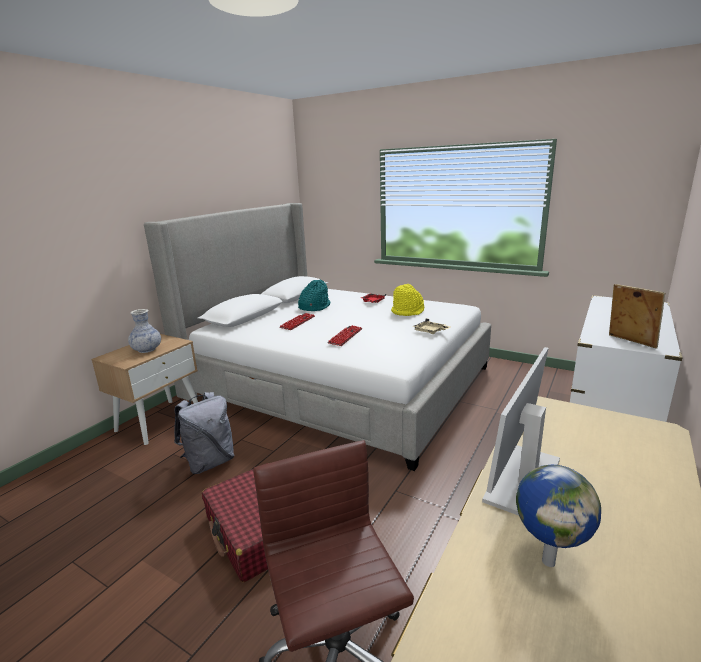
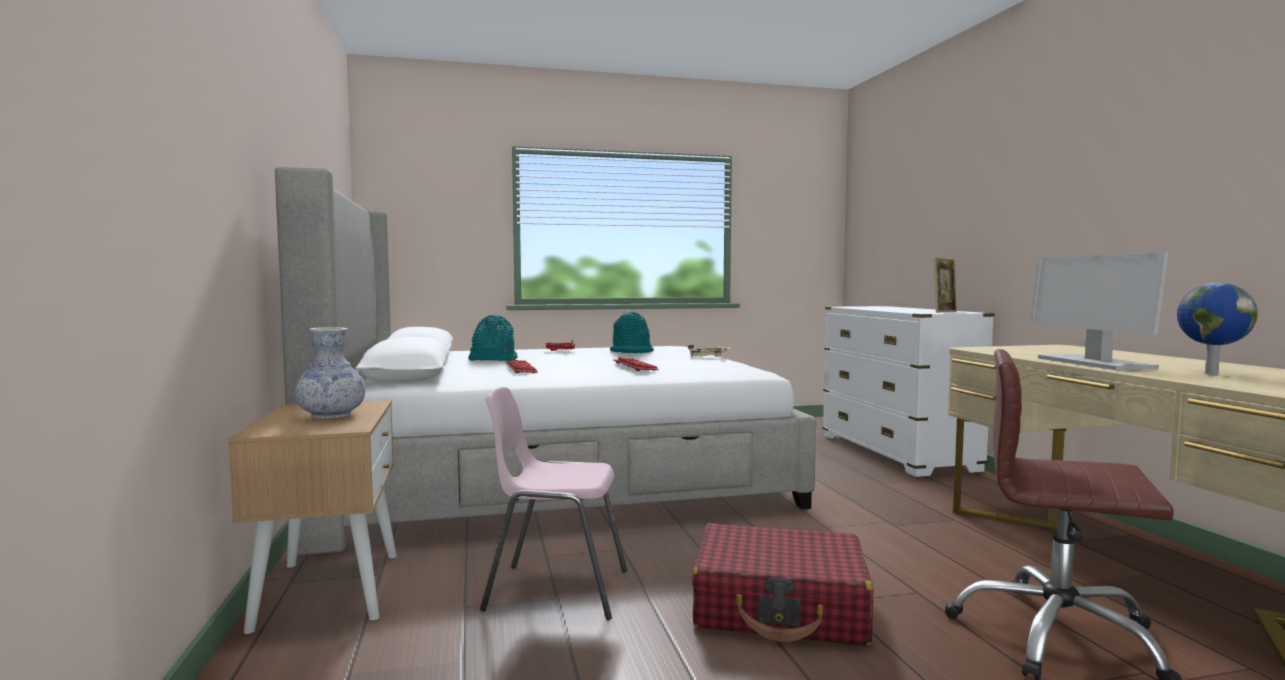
camera: 45 degrees left, 15 degrees down
grey backpack [174,392,235,474] -> pink chair [480,387,627,620]
yellow hat [391,284,424,316] -> turquoise hat [610,311,654,353]
picture frame [609,284,665,349] -> picture frame turned 120 degrees clockwise [934,257,957,313]

